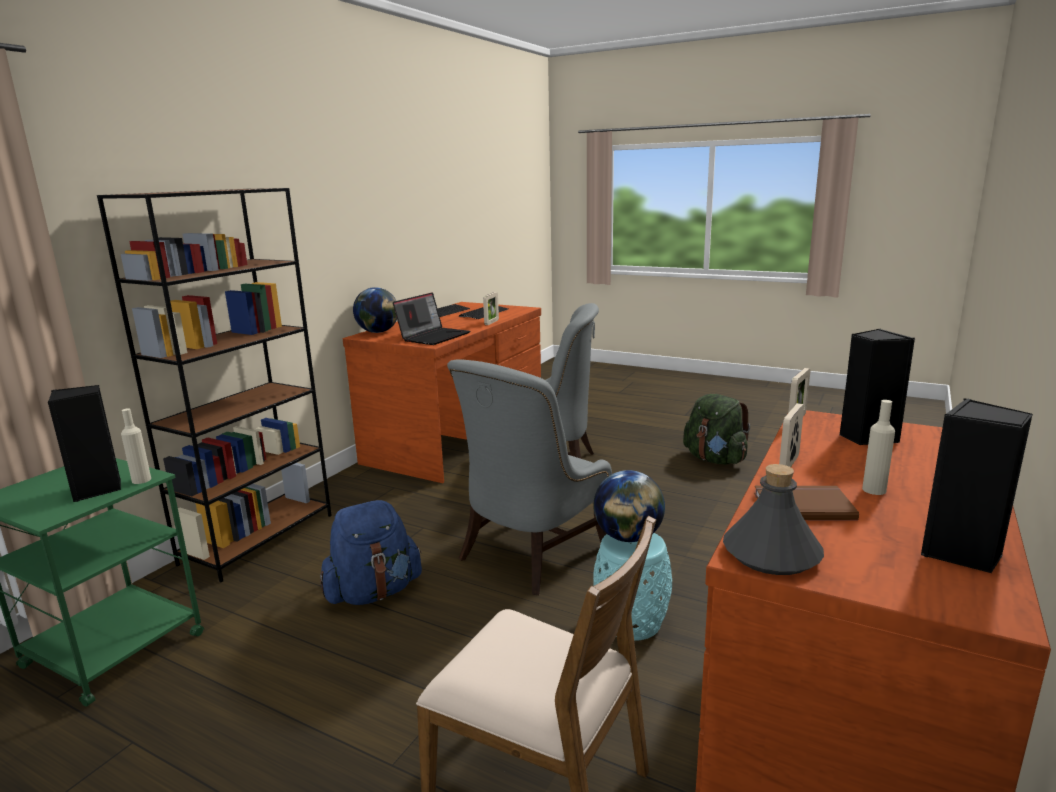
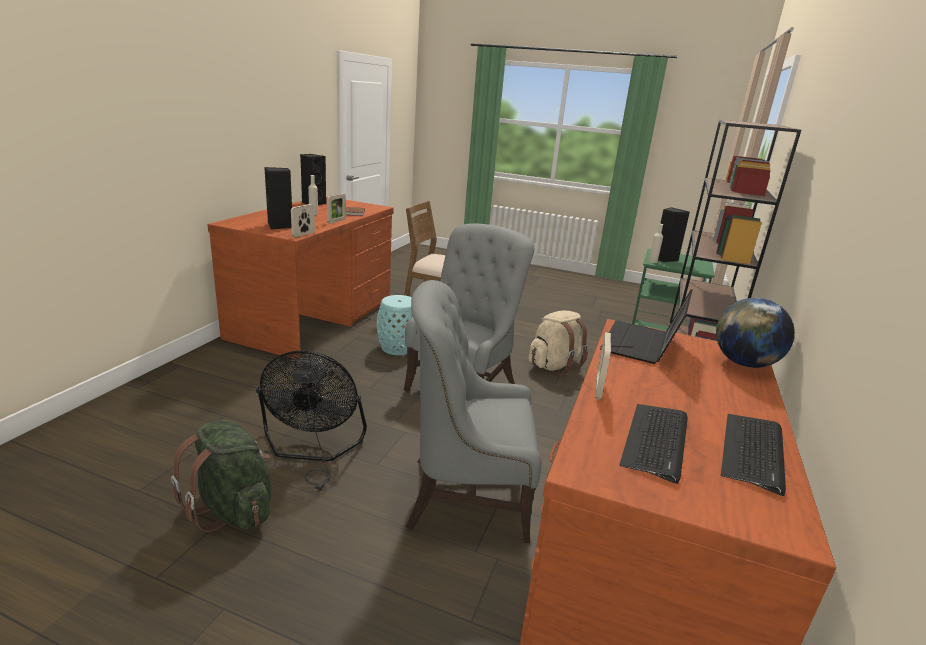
camera: 170 degrees right, 5 degrees up
blue backpack [320,500,422,605] -> beige backpack [529,311,588,375]
globe [593,470,665,542] -> none
grey bottle [723,464,824,575] -> none
none -> black fan [256,350,367,491]

